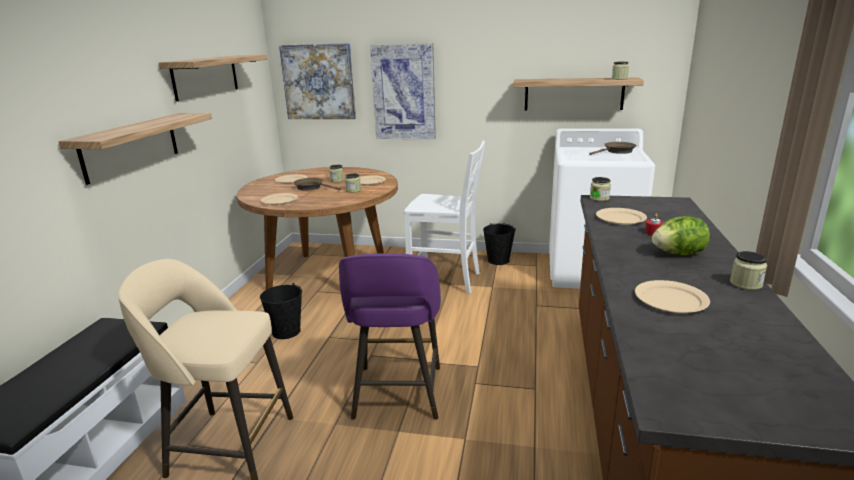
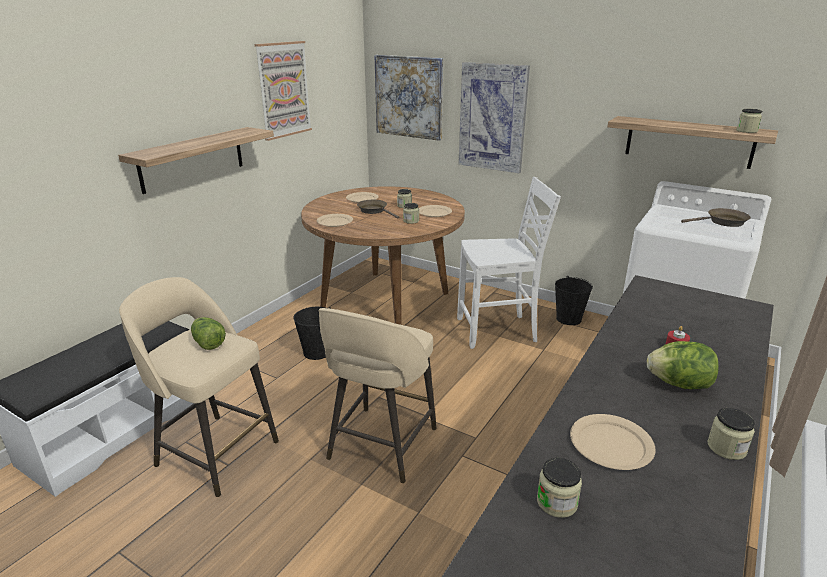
camera: 20 degrees right, 5 degrees up
shelf [159,55,267,102] -> picture [255,41,312,141]
purple stool [339,253,441,420] -> beige stool [319,308,436,483]
white chair [404,140,485,294] -> white chair turned 45 degrees counterclockwise [457,177,561,349]
jar [590,177,611,201] -> jar moved to [537,458,582,518]
beige plate [596,208,647,225] -> none
none -> lettuce [191,317,226,350]

